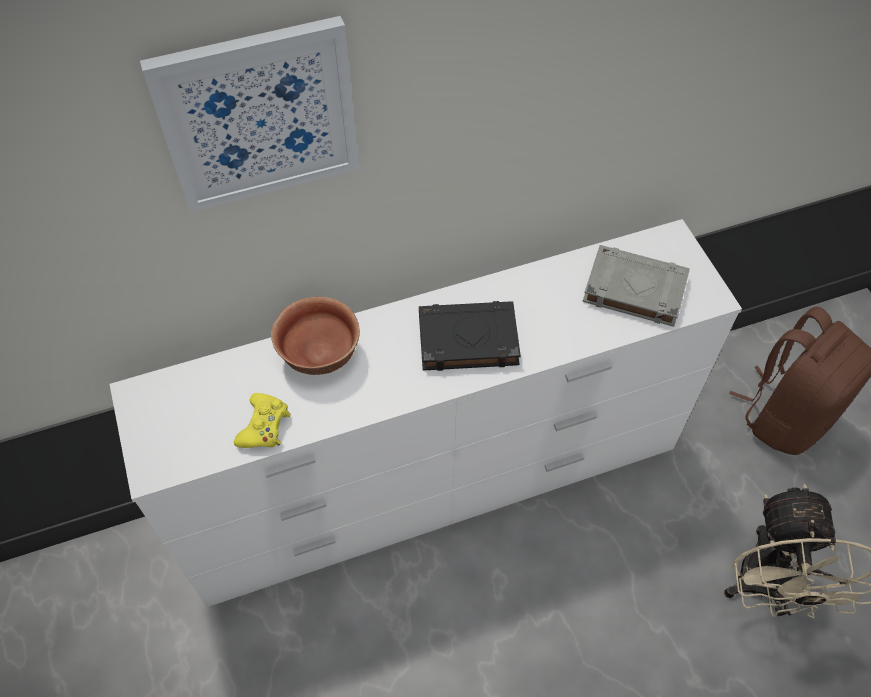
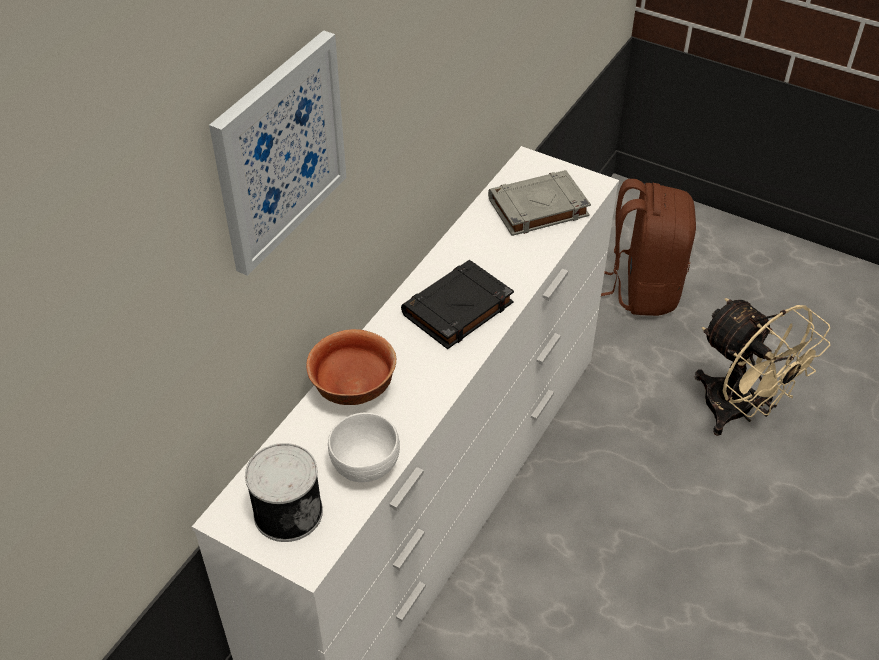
camera: 40 degrees left, 10 degrees down
yellow game controller [234,393,291,448] -> white bowl [328,412,400,482]
none -> can [245,443,323,542]

